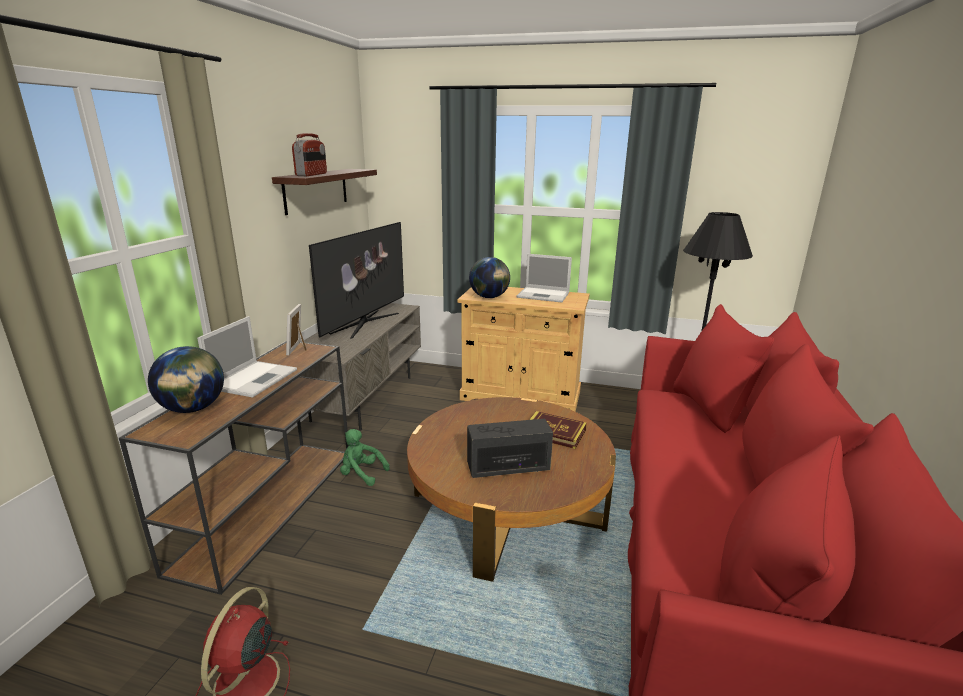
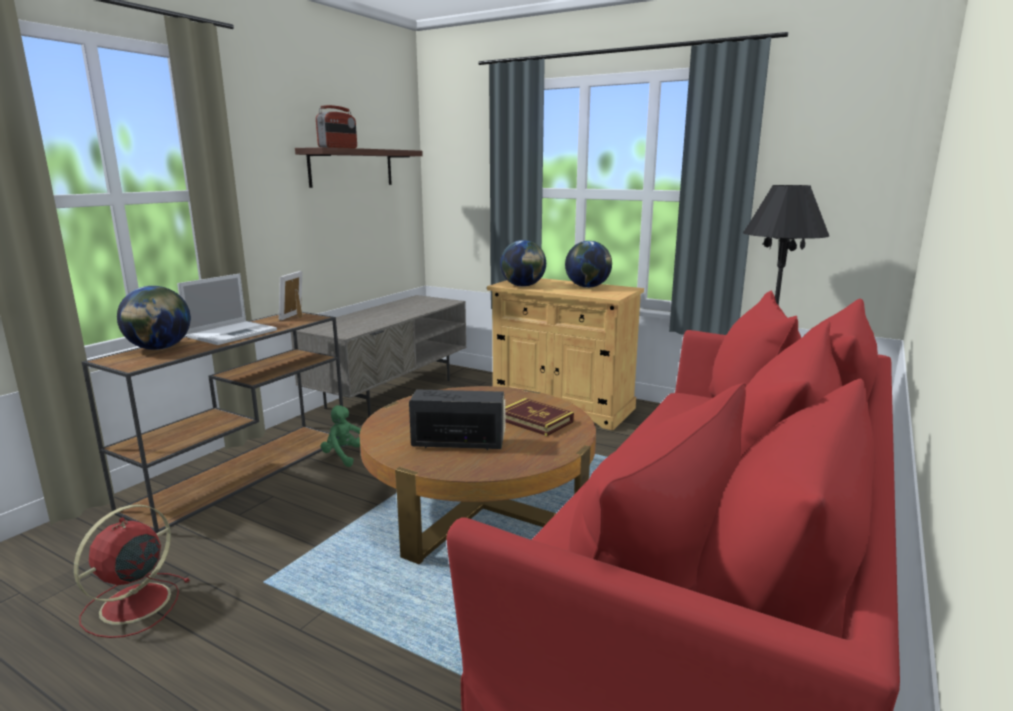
camera: 15 degrees right, 5 degrees down
television [309,222,404,338] -> none
laptop [517,254,572,303] -> globe [565,241,612,288]

